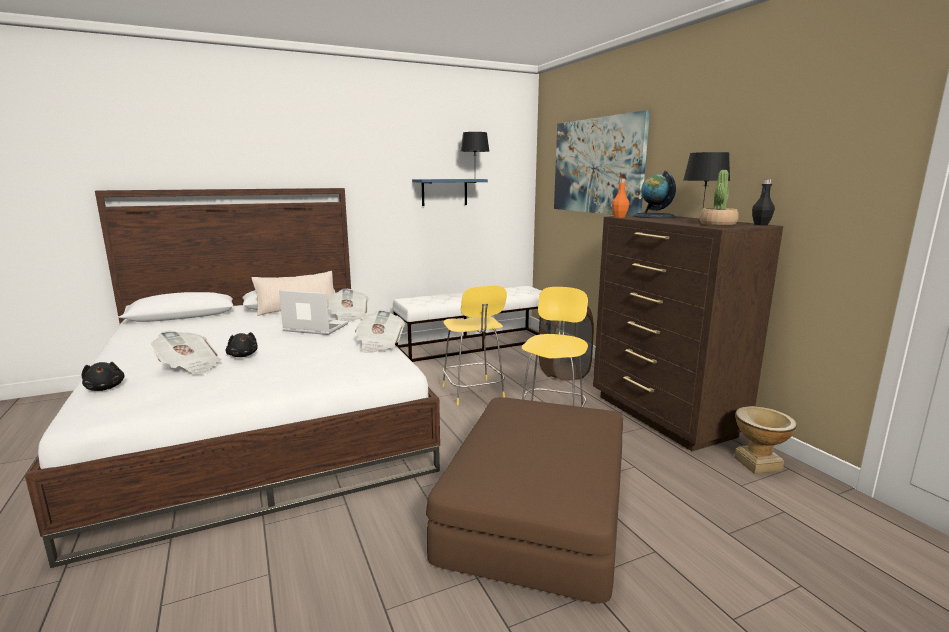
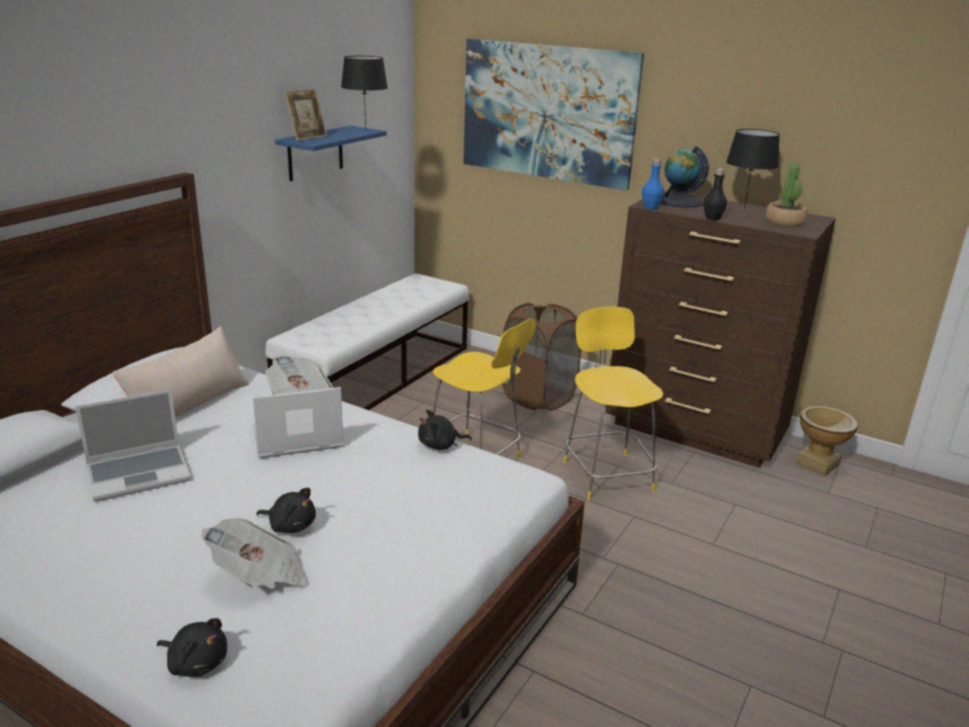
camera: 35 degrees left, 10 degrees up
newspaper [355,310,405,353] -> black plush toy [418,409,472,450]
brown ottoman [426,397,623,603] -> none
orange bottle [612,178,630,218] -> blue bottle [642,159,664,209]
black bottle [752,179,775,225] -> black bottle moved to [704,169,727,221]
none -> laptop [75,389,191,501]
none -> picture frame [284,89,327,141]

